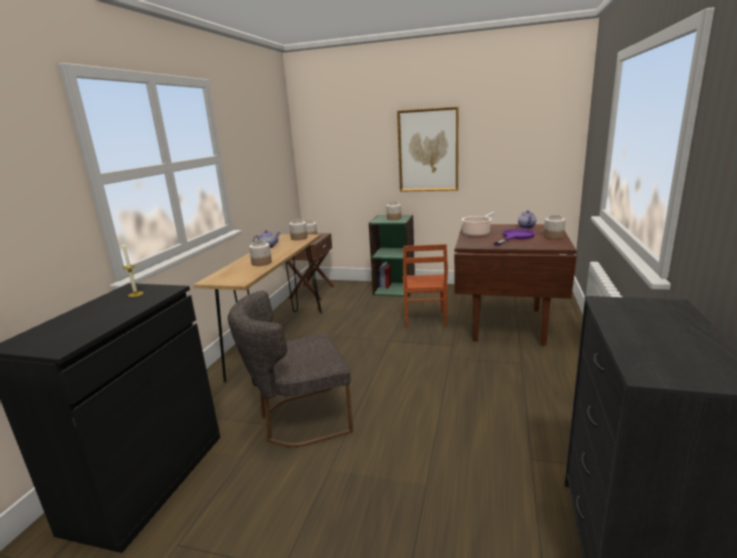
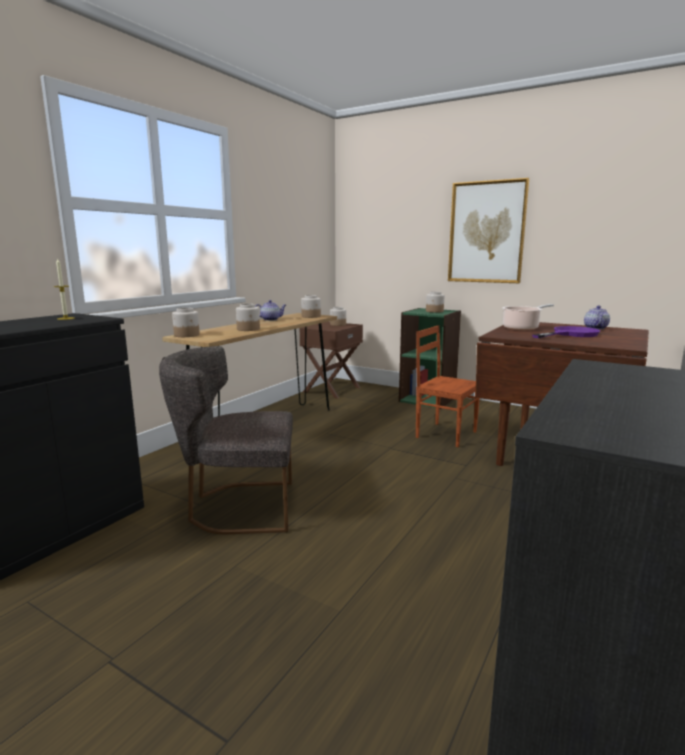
camera: 15 degrees right, 5 degrees down
brown chair [403,244,448,328] -> brown chair turned 105 degrees clockwise [416,325,480,447]
jar [544,215,566,239] -> jar moved to [172,308,200,337]

